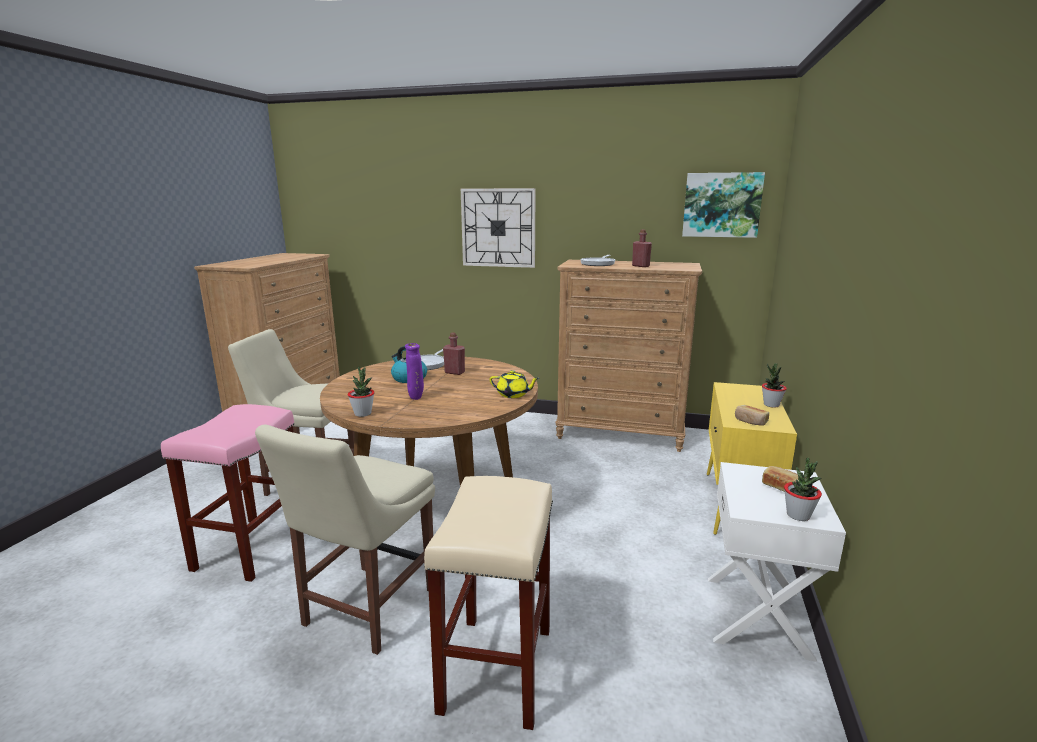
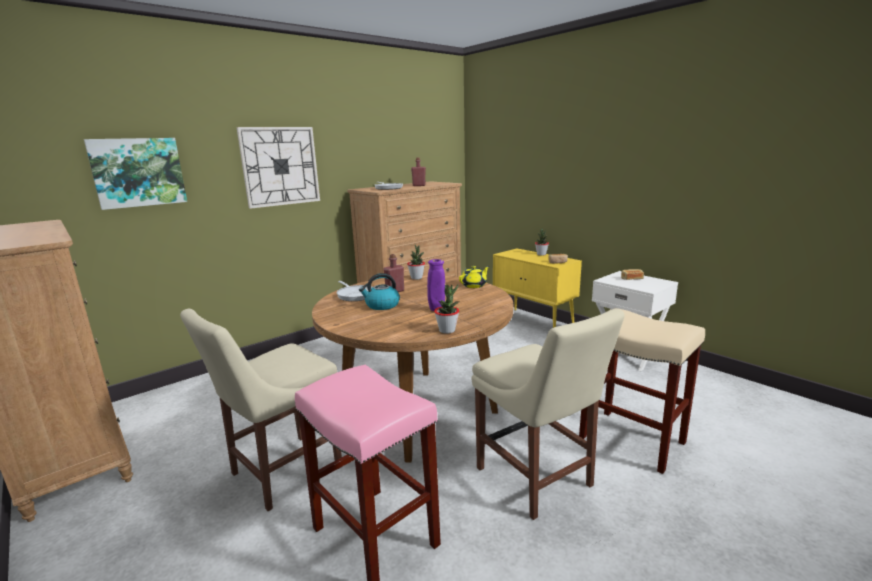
camera: 55 degrees left, 0 degrees up
picture [682,172,765,238] -> picture moved to [84,138,187,210]
potted plant [784,458,822,521] -> potted plant moved to [407,245,425,280]

